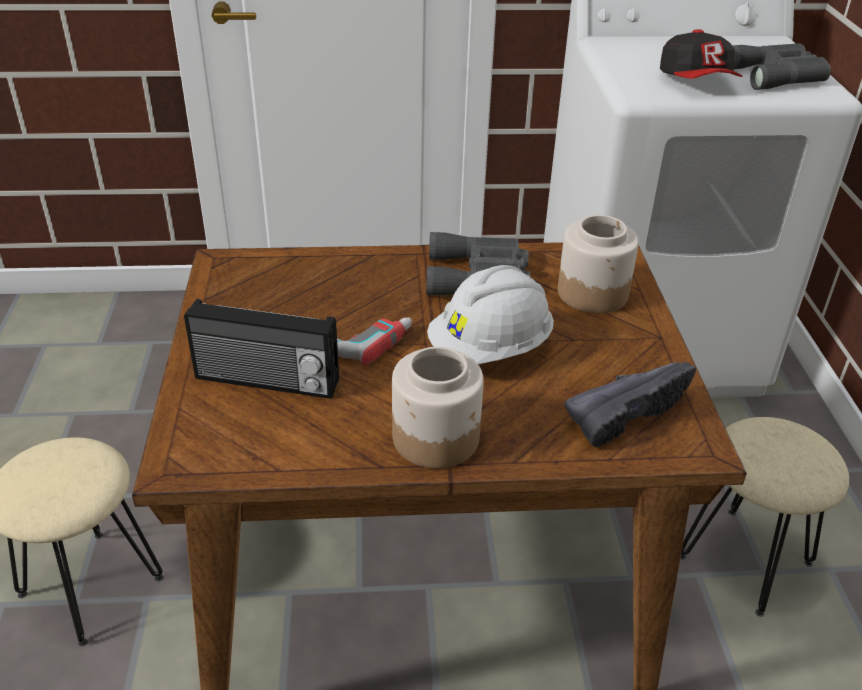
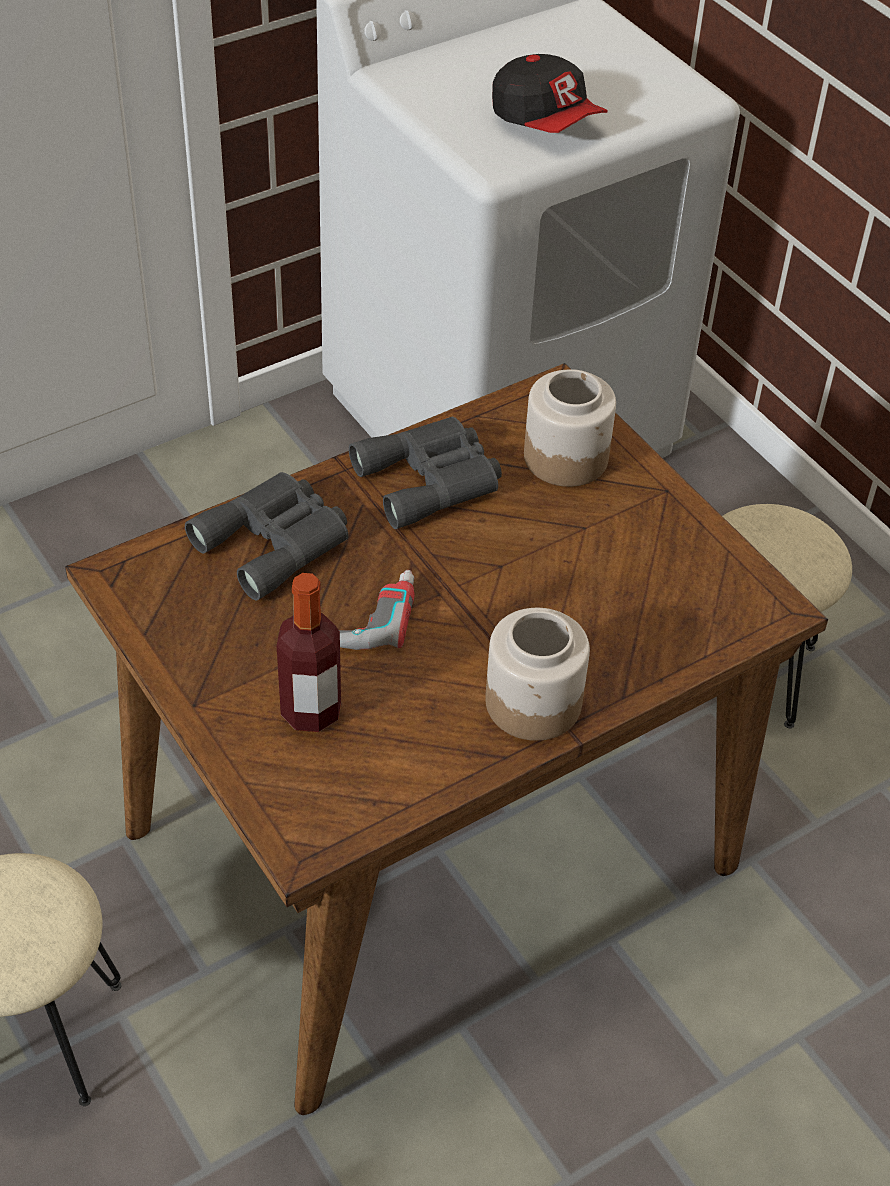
camera: 30 degrees left, 10 degrees up
radio [184,299,339,399] -> bottle [277,573,341,732]
white hard hat [427,265,554,364] -> none
black shoe [564,362,696,447] -> none
grey binoculars [732,43,831,90] -> grey binoculars moved to [185,472,349,601]

